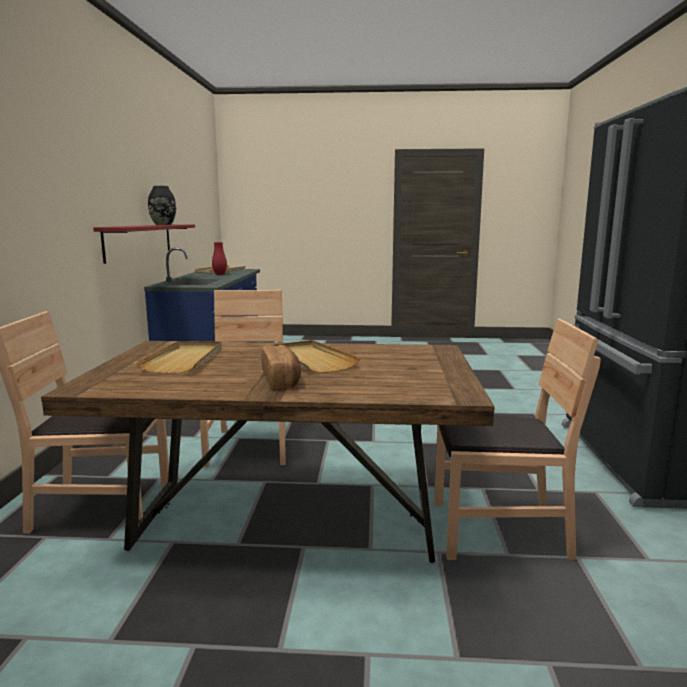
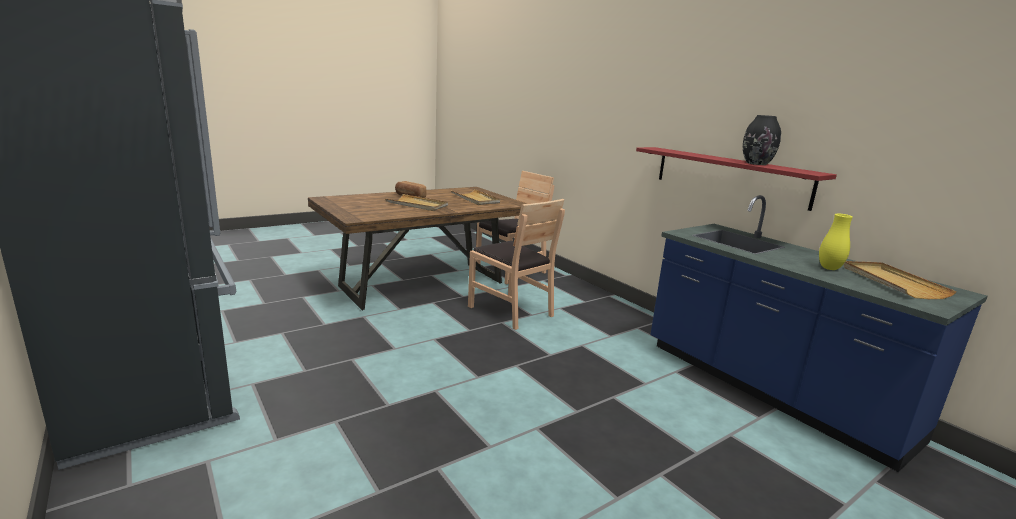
camera: 140 degrees right, 5 degrees up
red vase [212,242,227,275] -> yellow vase [819,214,853,270]
brown chair [434,318,601,560] -> none

